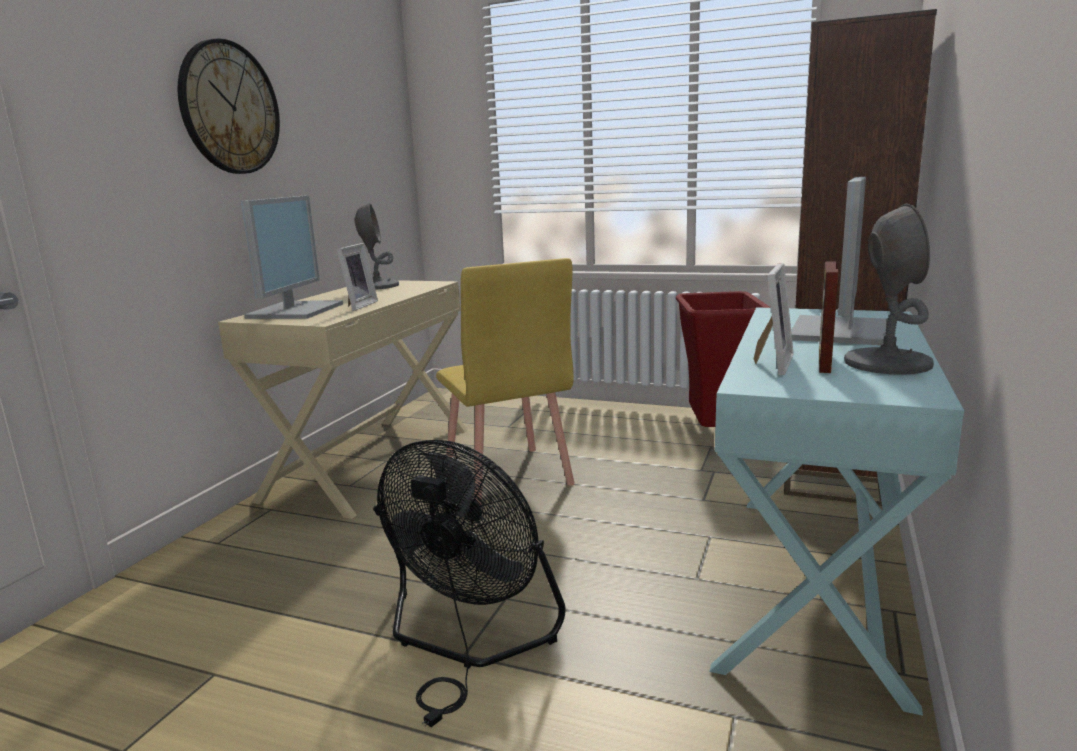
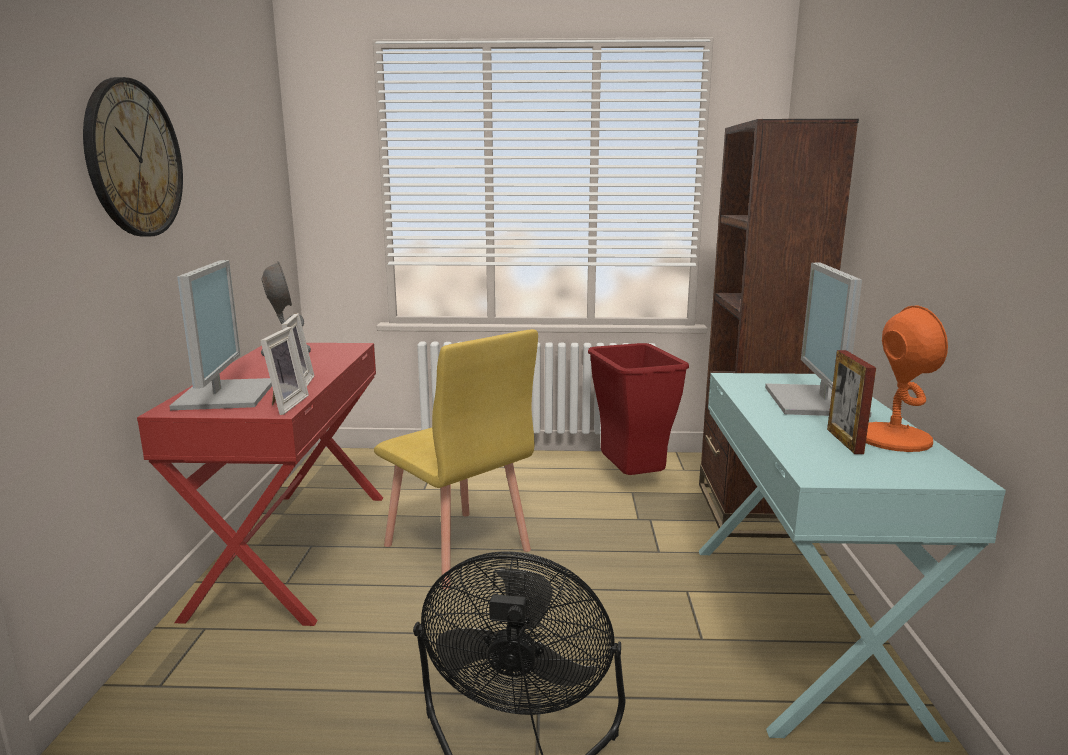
camera: 20 degrees left, 0 degrees up
beige desk [218,280,468,519] -> red desk [137,343,383,626]
picture frame [754,263,794,375] -> picture frame moved to [260,327,309,415]
grey table lamp [844,204,934,375] -> orange table lamp [866,305,948,452]

